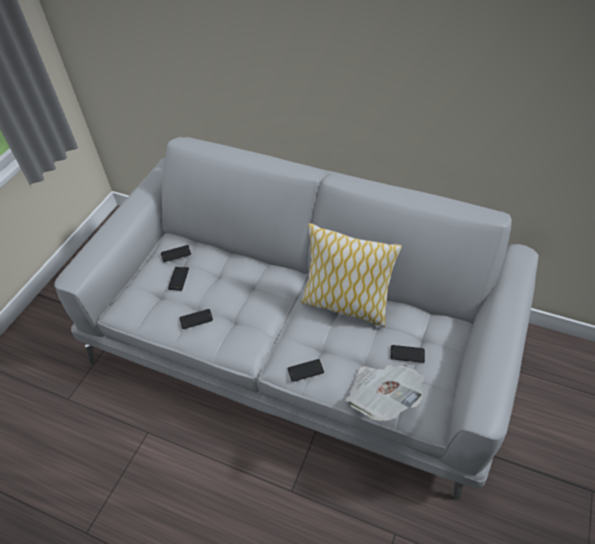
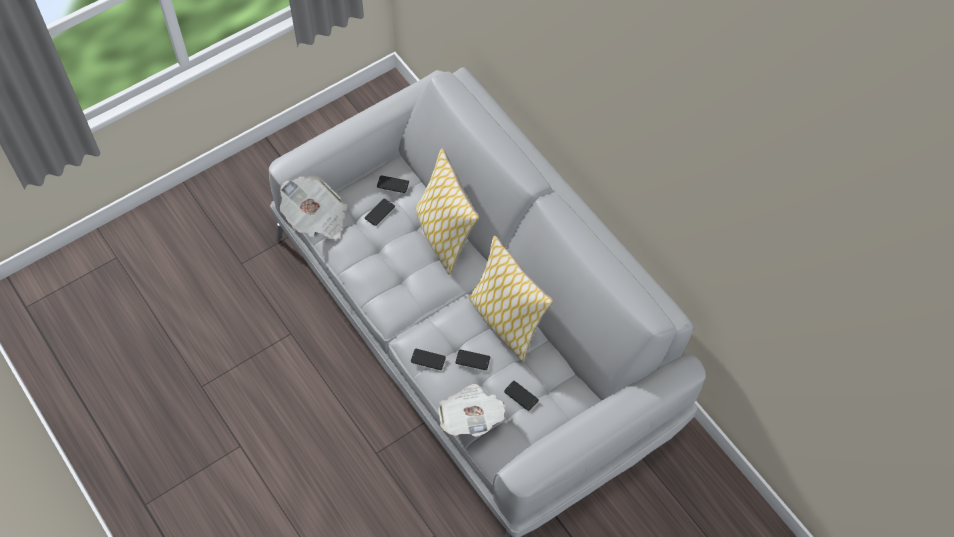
camera: 30 degrees right, 10 degrees up
phone [180,309,213,329] -> phone moved to [455,349,490,370]
none -> newspaper [279,175,346,239]
none -> pillow [416,149,479,275]

